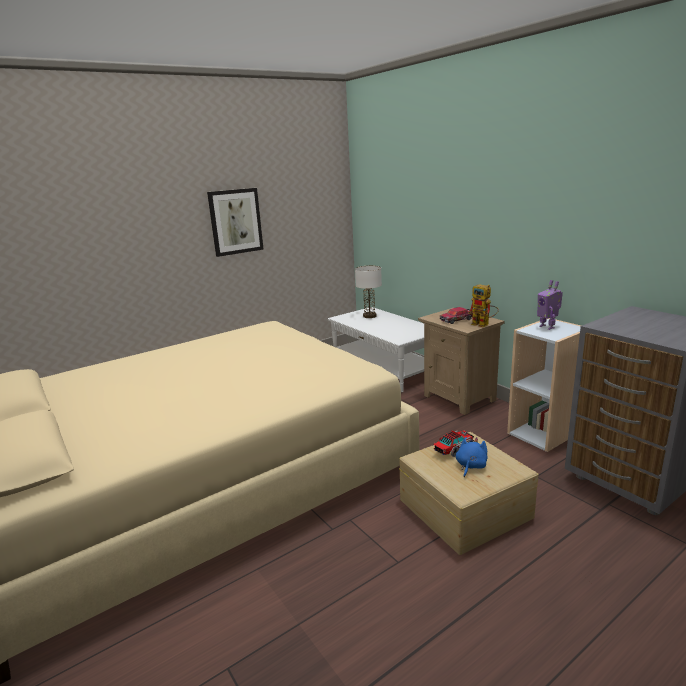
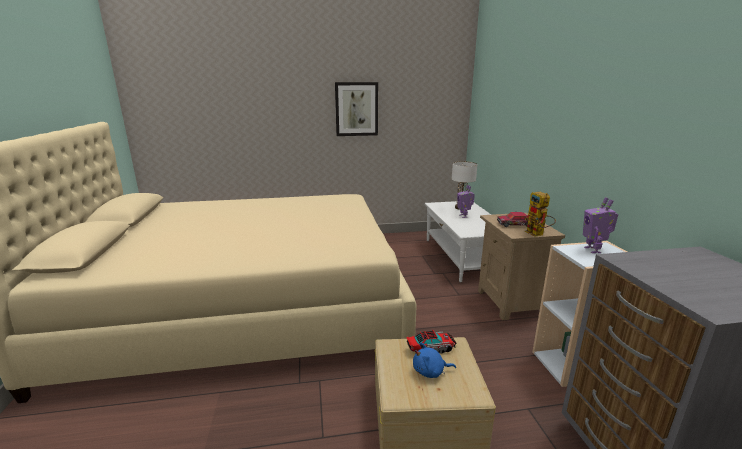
camera: 25 degrees right, 0 degrees up
blue plush toy [456,437,487,477] -> blue plush toy turned 150 degrees counterclockwise [413,342,456,378]
none -> toy robot [457,185,475,218]

